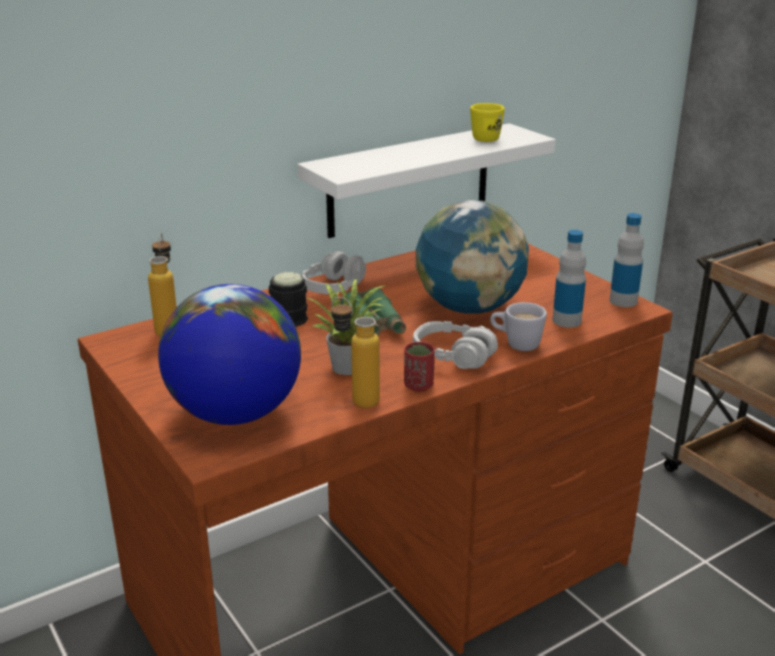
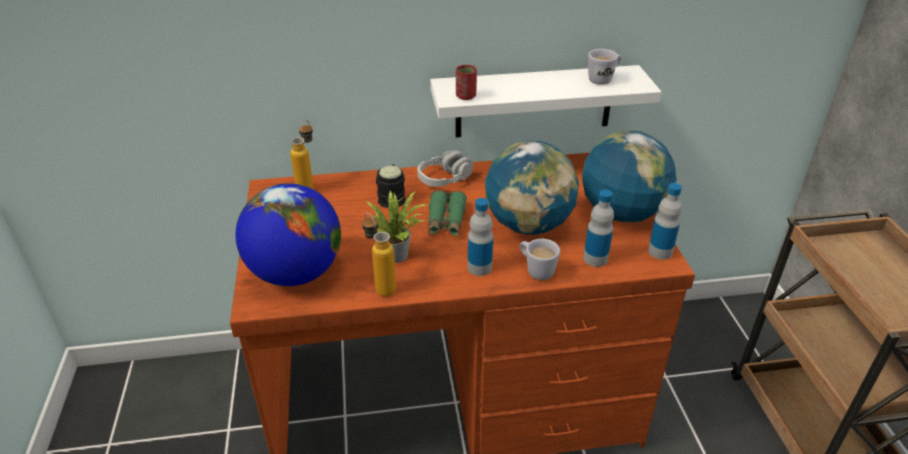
camera: 25 degrees right, 10 degrees up
red cup [404,342,435,392] -> red cup moved to [456,65,477,100]
grey headphones [413,321,498,369] -> bottle [468,198,493,276]
yellow mug [470,103,505,142] -> white mug [588,49,621,85]
none -> globe [582,131,677,223]

